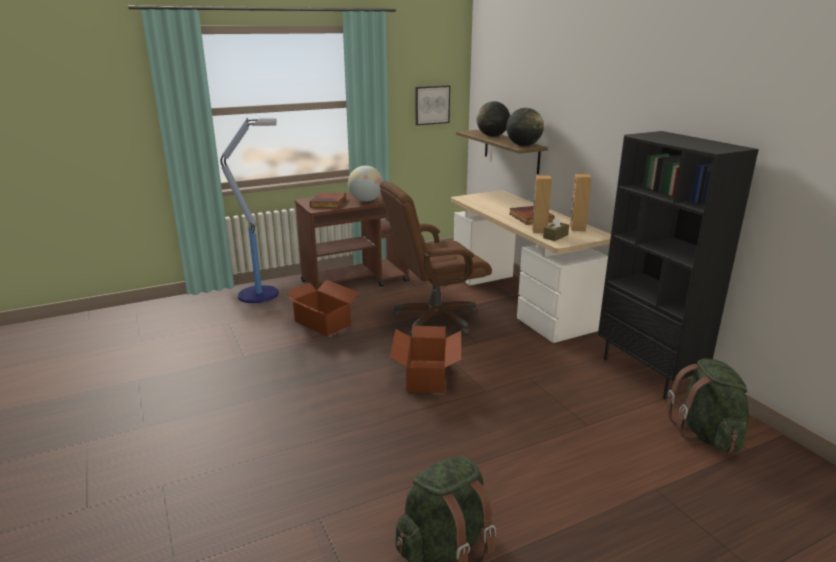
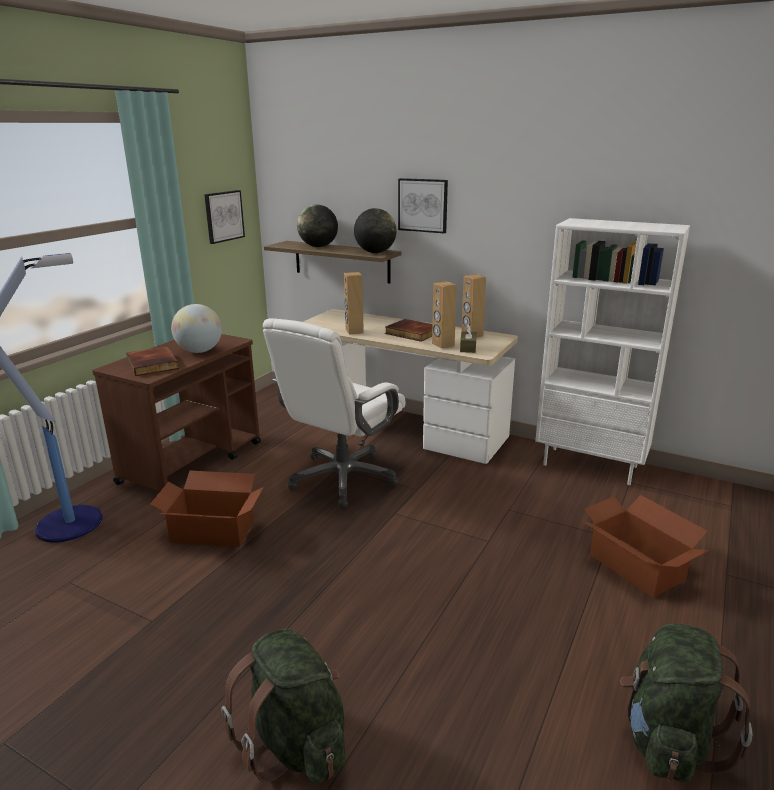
camera: 35 degrees left, 0 degrees up
brown office chair [380,181,492,336] -> white office chair [263,318,406,508]
cardboard box [390,326,461,393] -> cardboard box moved to [583,495,709,598]
black bookcase [598,131,759,399] -> white bookcase [535,218,690,485]
green backpack [666,358,749,453] -> green backpack moved to [221,628,346,784]
none -> brown speaker [344,272,364,335]
none -> picture [398,178,448,233]

